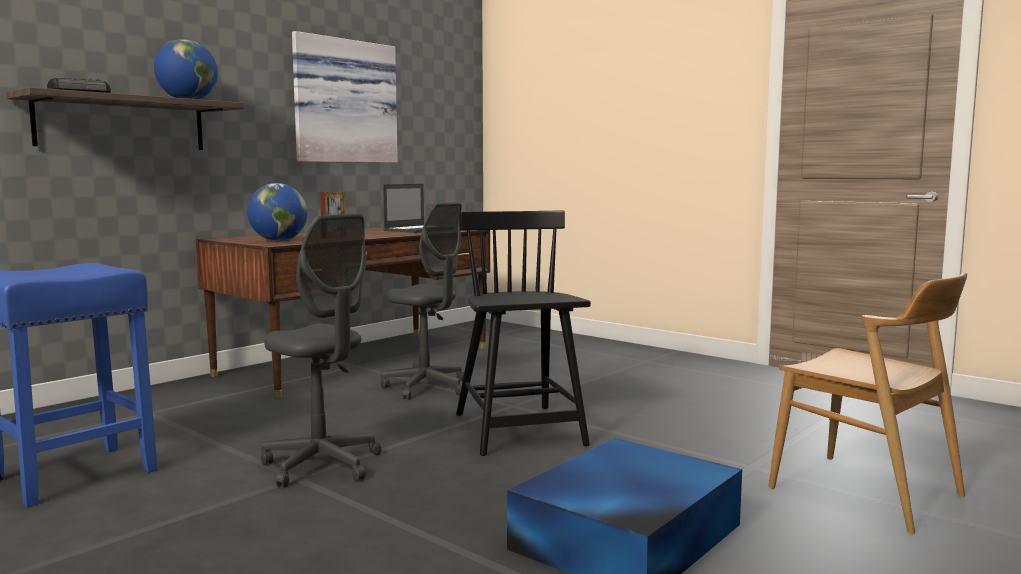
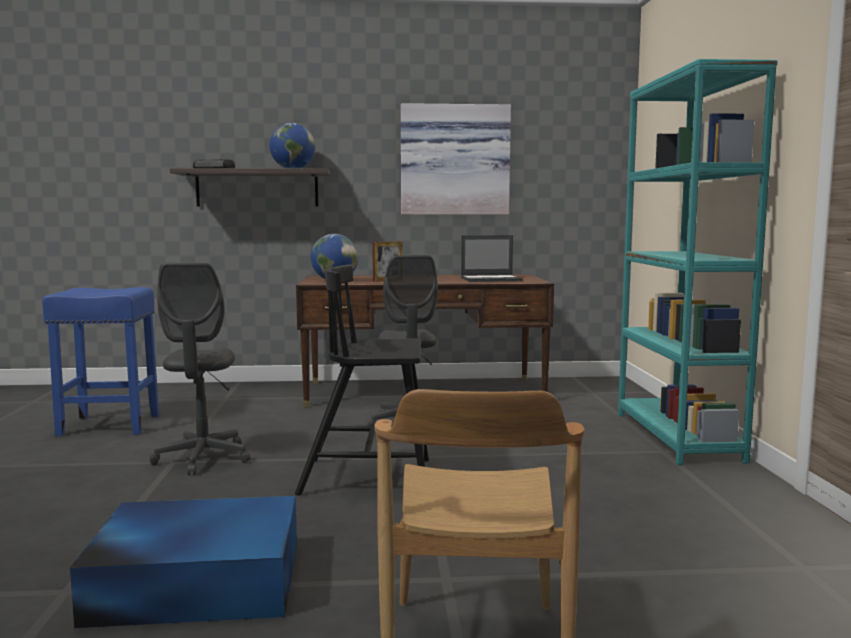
camera: 45 degrees right, 0 degrees up
black chair [456,211,591,456] -> black chair turned 120 degrees counterclockwise [295,264,429,496]
none -> turquoise bookcase [618,59,778,465]

